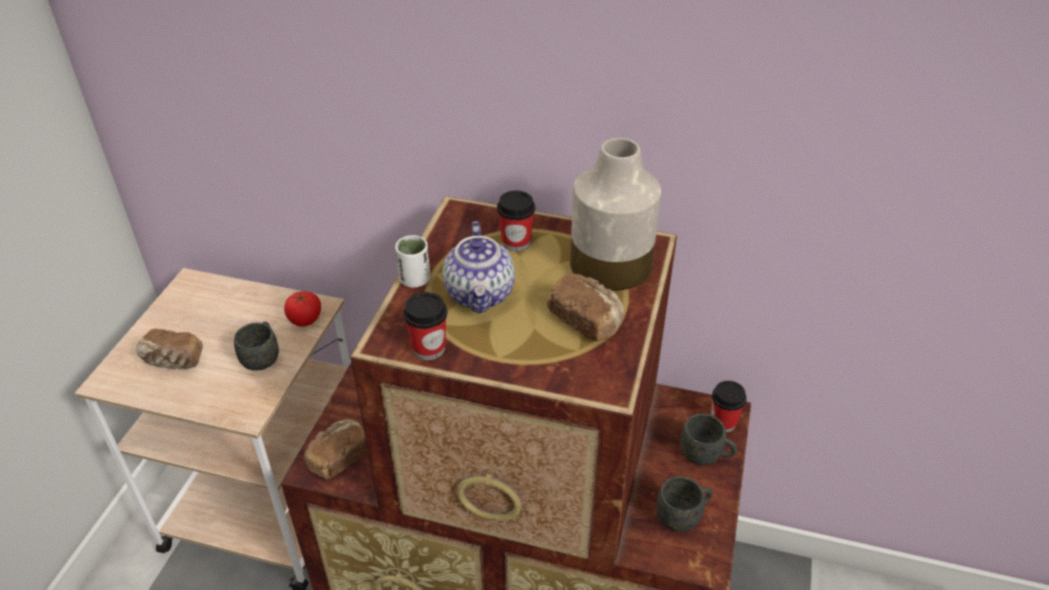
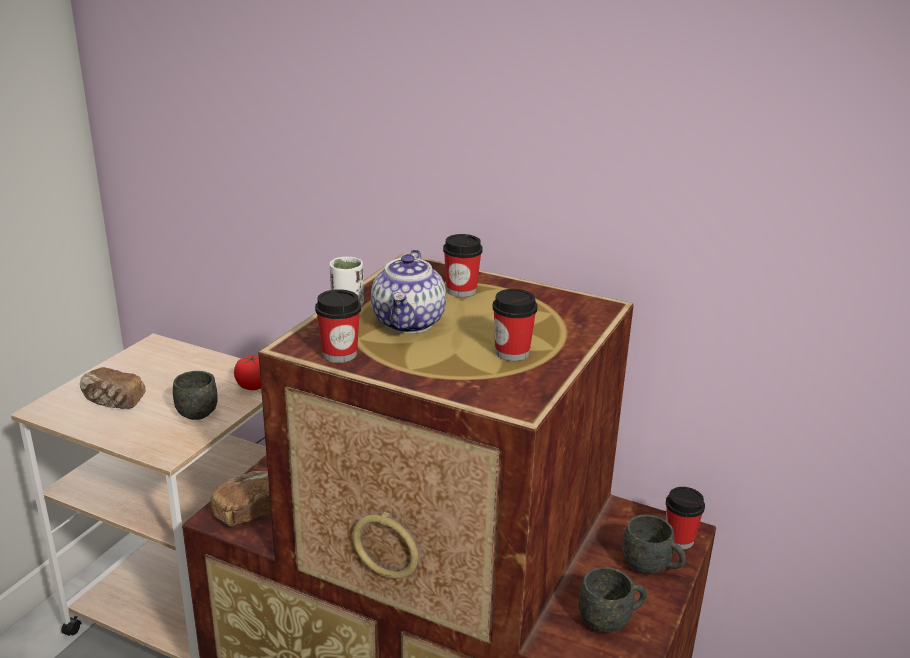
camera: 10 degrees right, 15 degrees down
bread [547,274,624,341] -> cup [492,289,538,361]
beige vase [570,138,661,291] -> none

